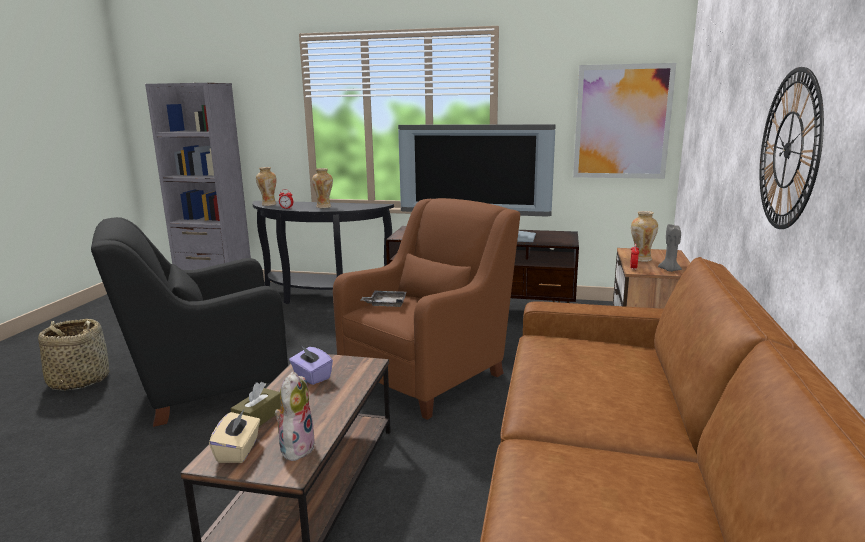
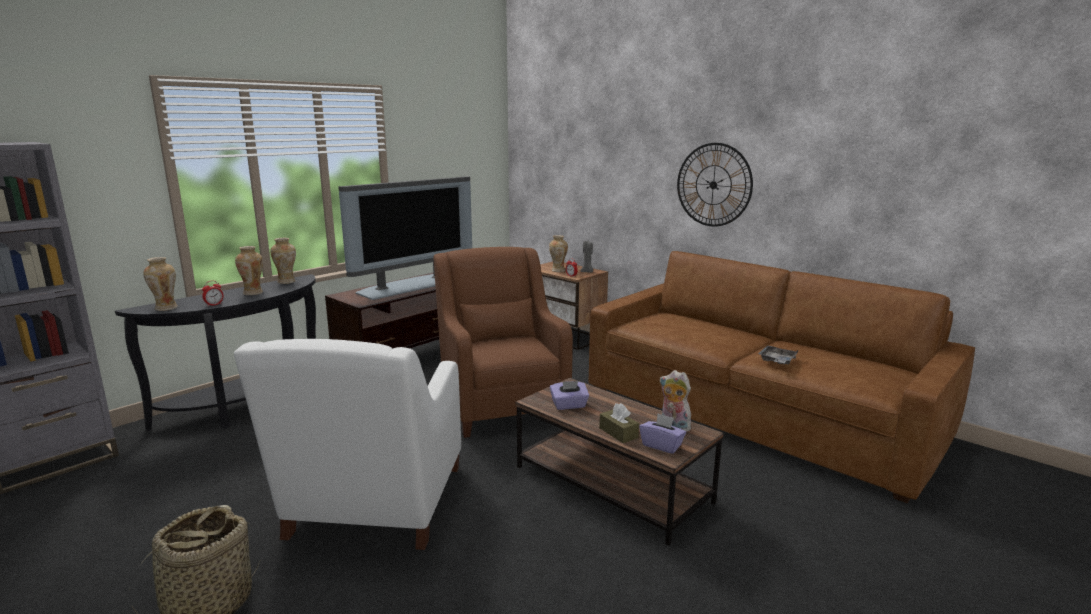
camera: 60 degrees left, 0 degrees up
black armchair [91,217,288,427] -> white armchair [234,339,461,550]
beige tissue box [209,410,260,463] -> purple tissue box [639,413,686,454]
grey tray [361,291,406,307] -> grey tray moved to [758,345,799,365]
picture [573,63,676,179] -> none
none -> vase [270,238,296,284]

